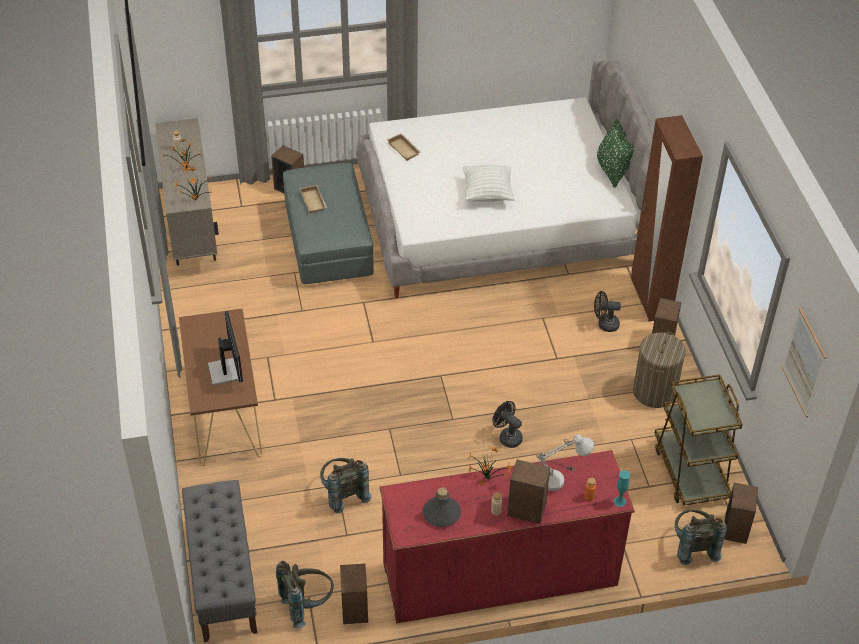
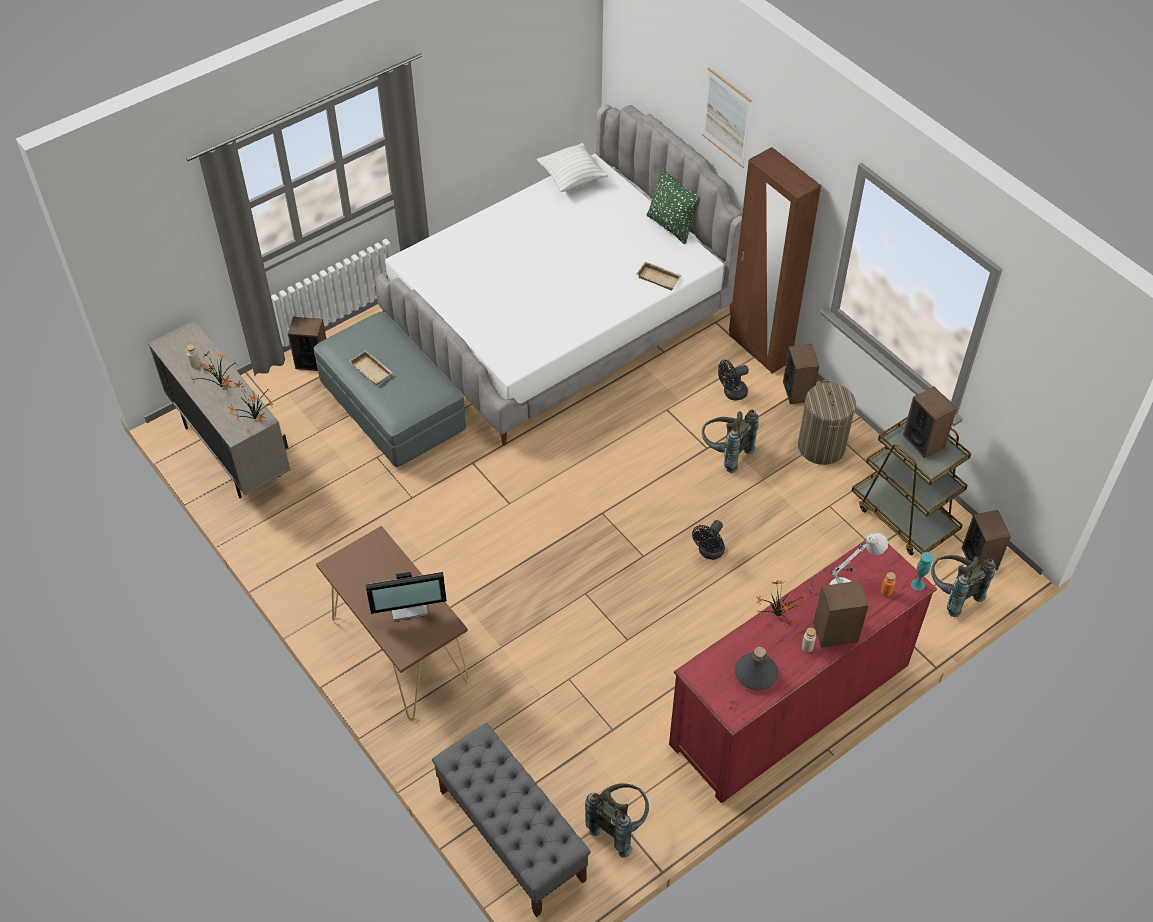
camera: 25 degrees left, 5 degrees up
monitor [208,311,243,385] -> monitor turned 120 degrees clockwise [365,572,447,621]
grey backpack [320,458,372,513] -> grey backpack moved to [702,410,759,473]
speaker [340,564,368,624] -> speaker moved to [903,386,957,458]
beige tray [387,134,421,161] -> beige tray moved to [637,261,682,290]
white pillow [463,165,514,202] -> white pillow moved to [537,143,608,192]
black fan [492,401,523,448] -> black fan turned 75 degrees counterclockwise [692,520,725,560]
picture [782,307,826,417] -> picture moved to [702,67,752,168]

